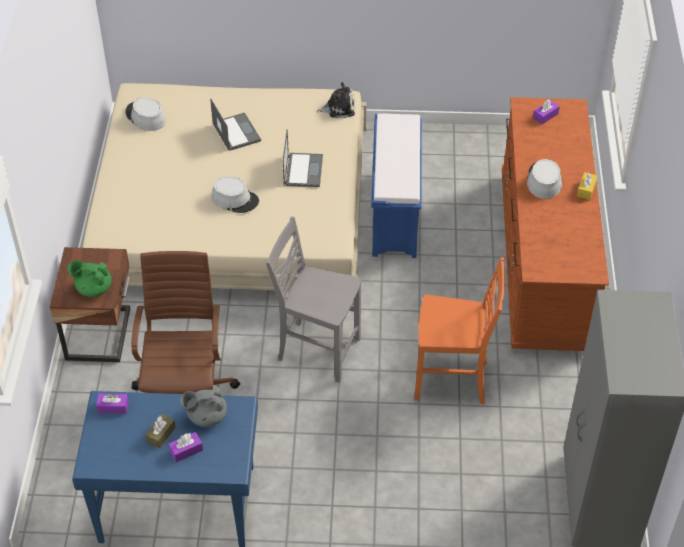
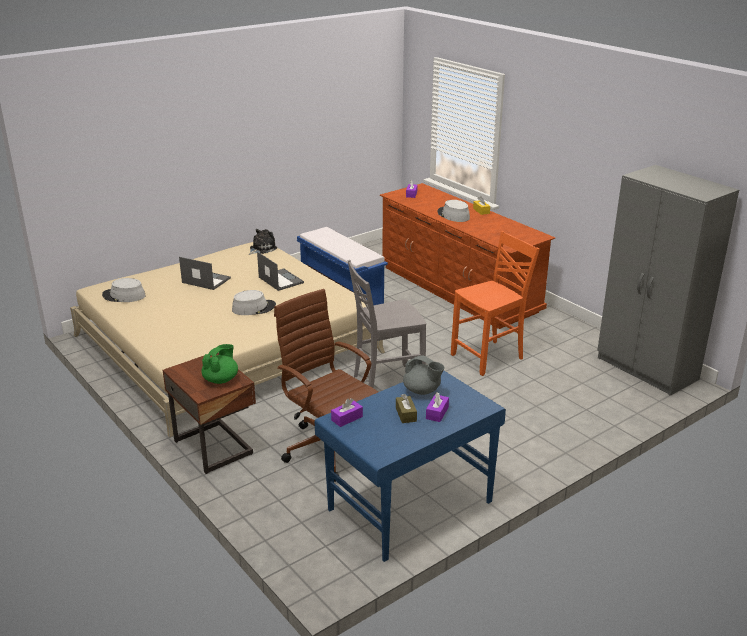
camera: 40 degrees left, 20 degrees down
green teapot [68,260,112,297] -> green teapot turned 150 degrees clockwise [201,344,238,384]
grey teapot [180,386,227,427] -> grey teapot turned 90 degrees counterclockwise [403,355,445,395]

